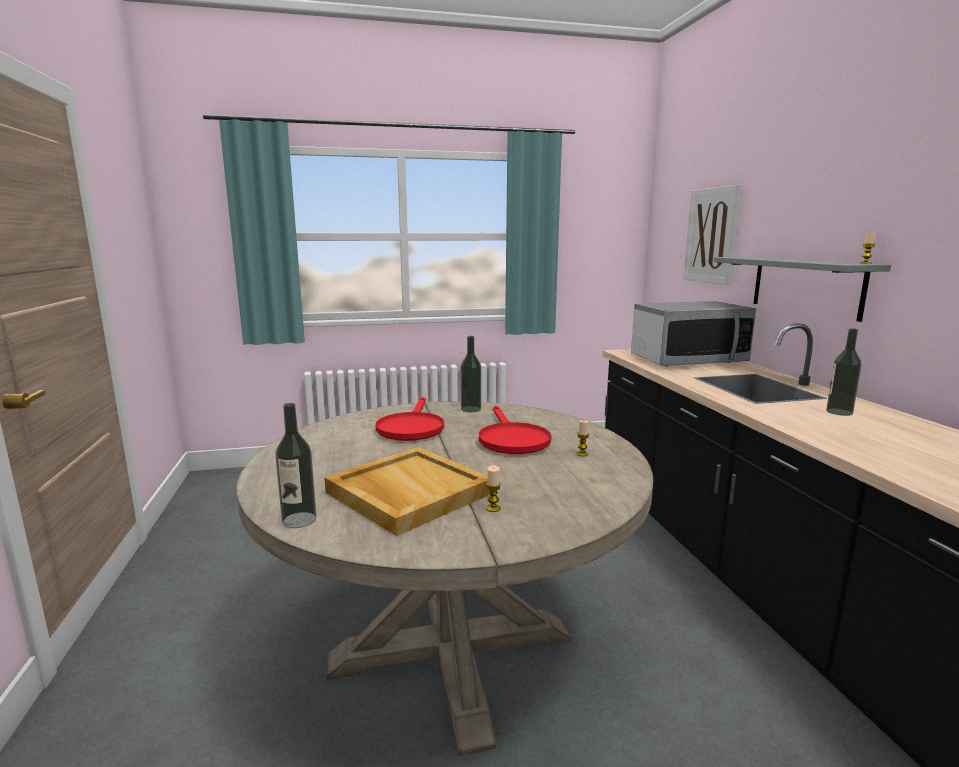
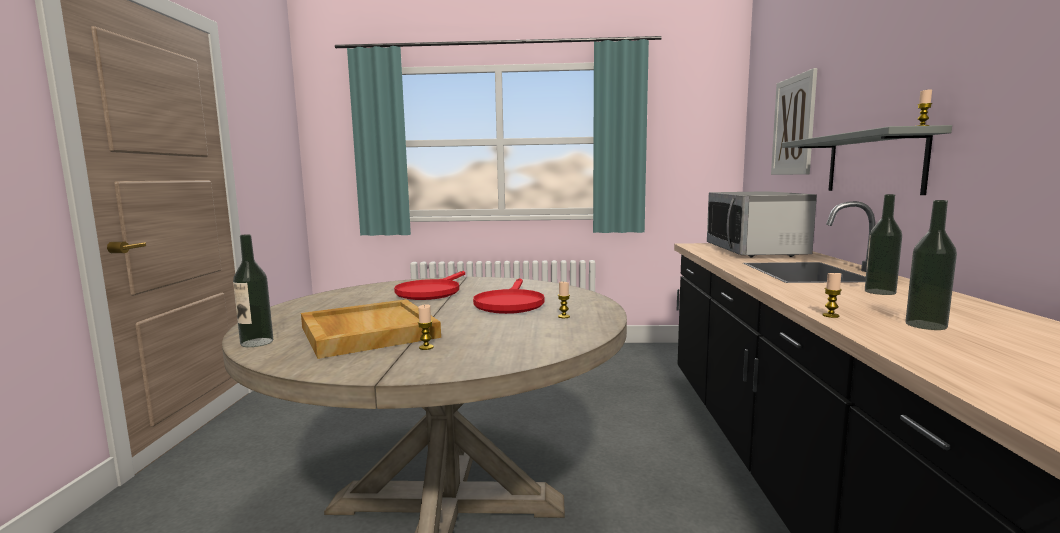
camera: 15 degrees right, 5 degrees down
bottle [461,336,481,412] -> bottle moved to [905,200,957,330]
microwave [631,301,756,366] -> microwave turned 90 degrees clockwise [707,191,817,257]
none -> candle [822,272,842,318]

